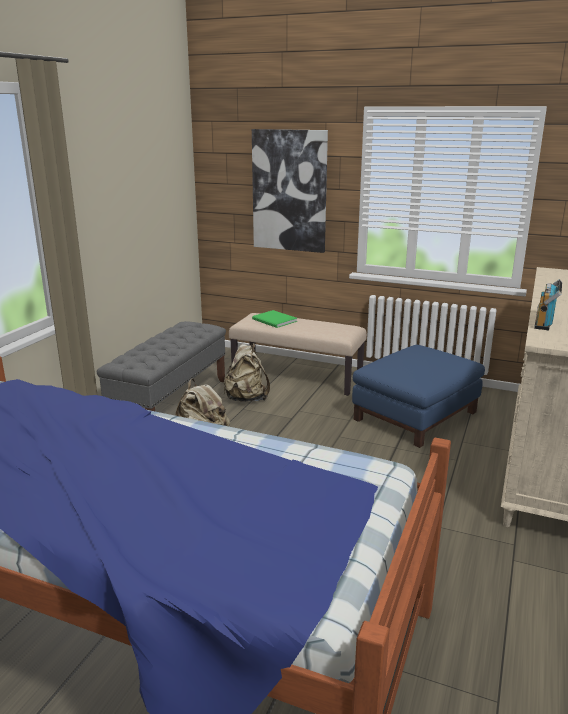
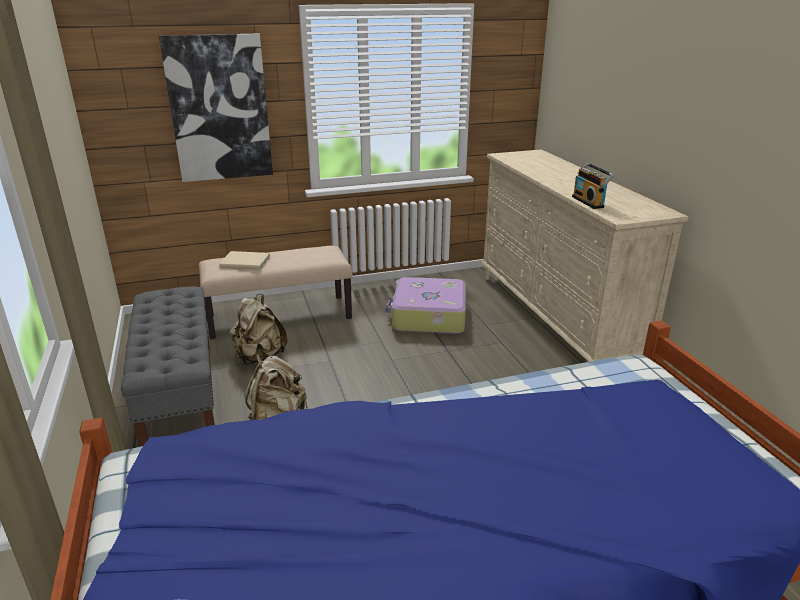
camera: 40 degrees left, 5 degrees up
green book [252,310,297,328] -> beige book [219,251,270,270]
blue ottoman [352,345,485,448] -> suitcase [386,277,466,334]

